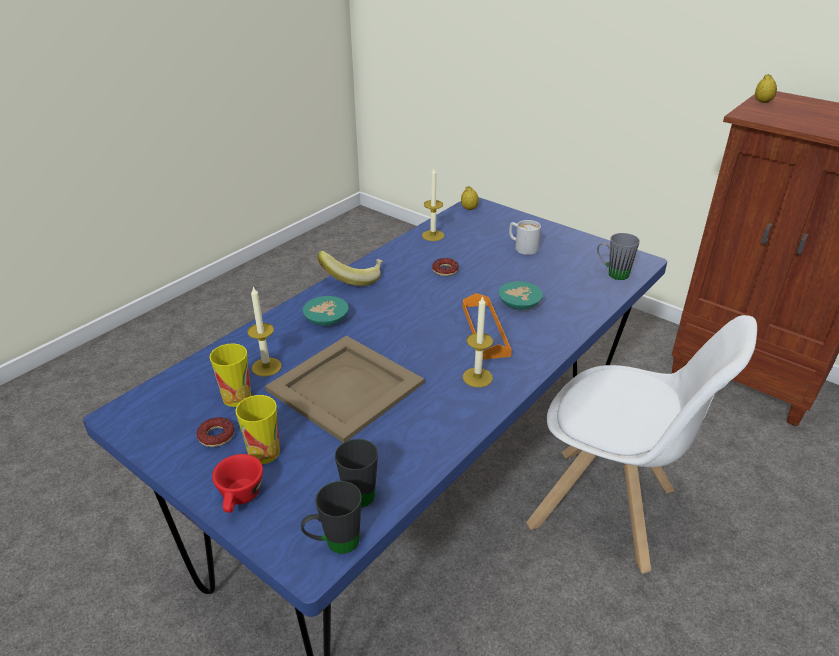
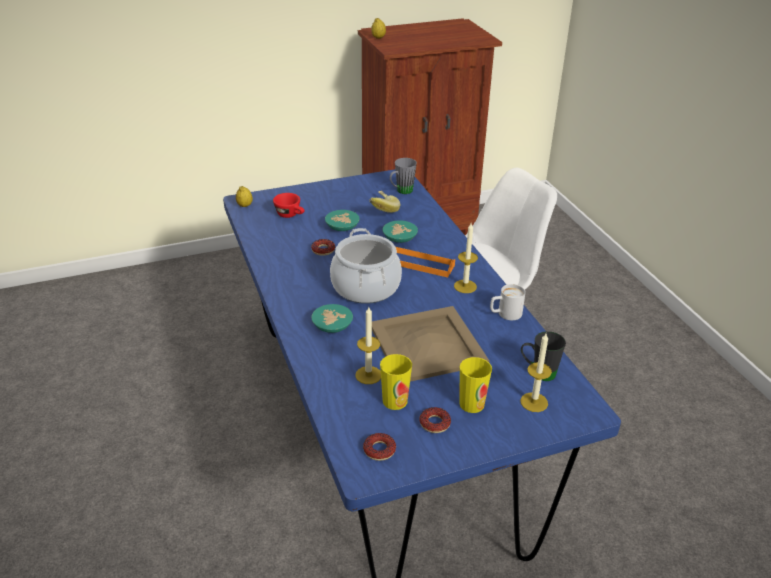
camera: 60 degrees left, 0 degrees up
red cup [212,454,263,513] -> red cup moved to [273,193,305,218]
black mug [301,481,362,554] -> none
banana [318,251,383,286] -> banana moved to [369,191,400,213]
candle [422,168,444,241] -> candle moved to [520,333,552,412]
white mug [509,220,541,255] -> white mug moved to [490,284,526,320]
none -> turquoise bowl [325,210,360,231]
none -> cooking pot [330,228,402,304]
none -> donut [363,433,396,461]

